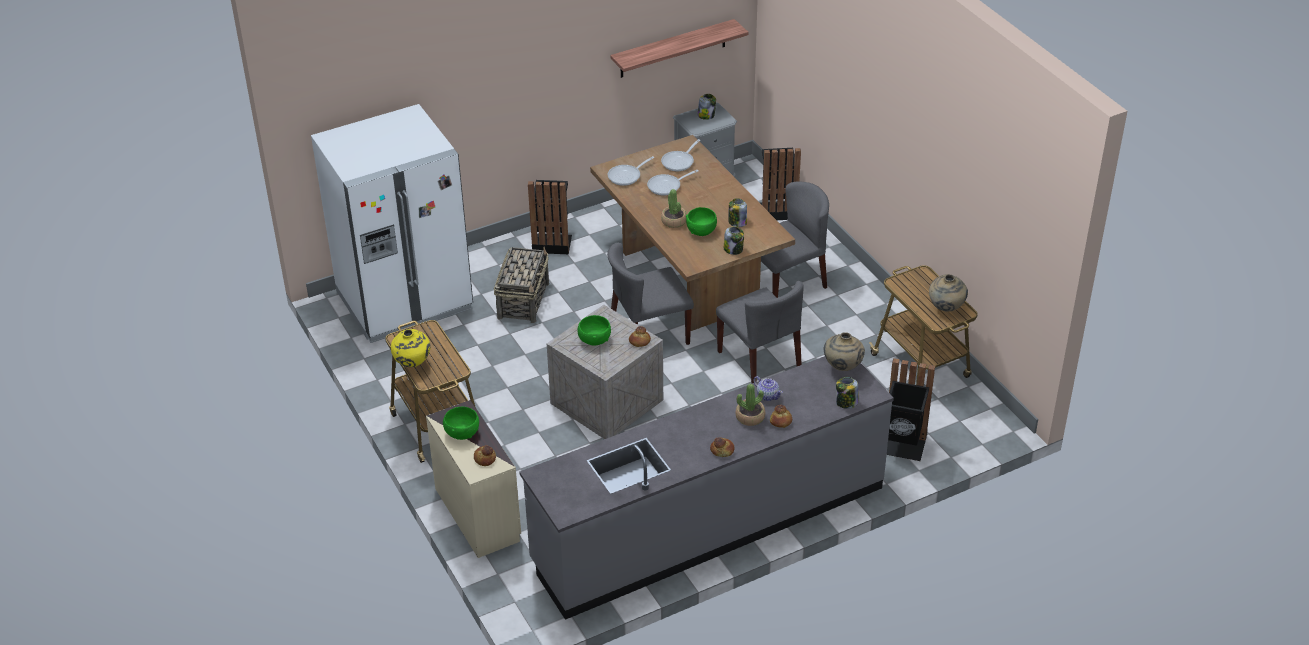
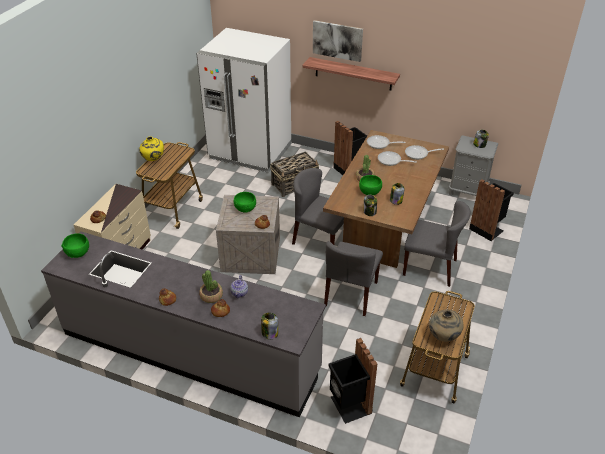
camera: 50 degrees right, 0 degrees up
green bowl [443,407,479,440] -> green bowl moved to [61,233,89,258]
shelf [610,19,748,78] -> shelf moved to [302,57,400,91]
beige vase [824,332,865,371] -> none
none -> picture [313,20,363,62]

